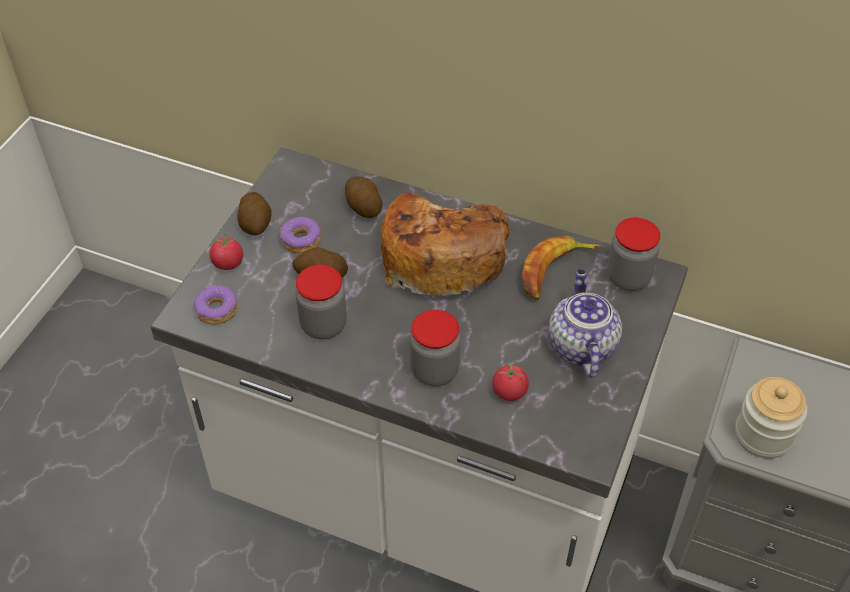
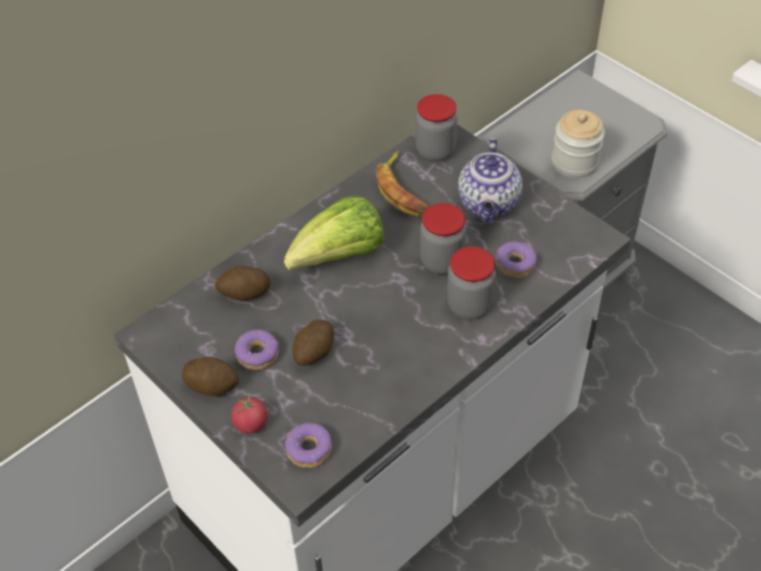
camera: 65 degrees left, 0 degrees up
jar [295,265,347,339] -> jar moved to [420,203,466,274]
bread [381,193,511,297] -> lettuce [284,195,384,270]
tomato [492,363,529,401] -> donut [496,242,537,278]
teapot [548,269,622,378] -> teapot turned 105 degrees counterclockwise [458,138,523,222]

